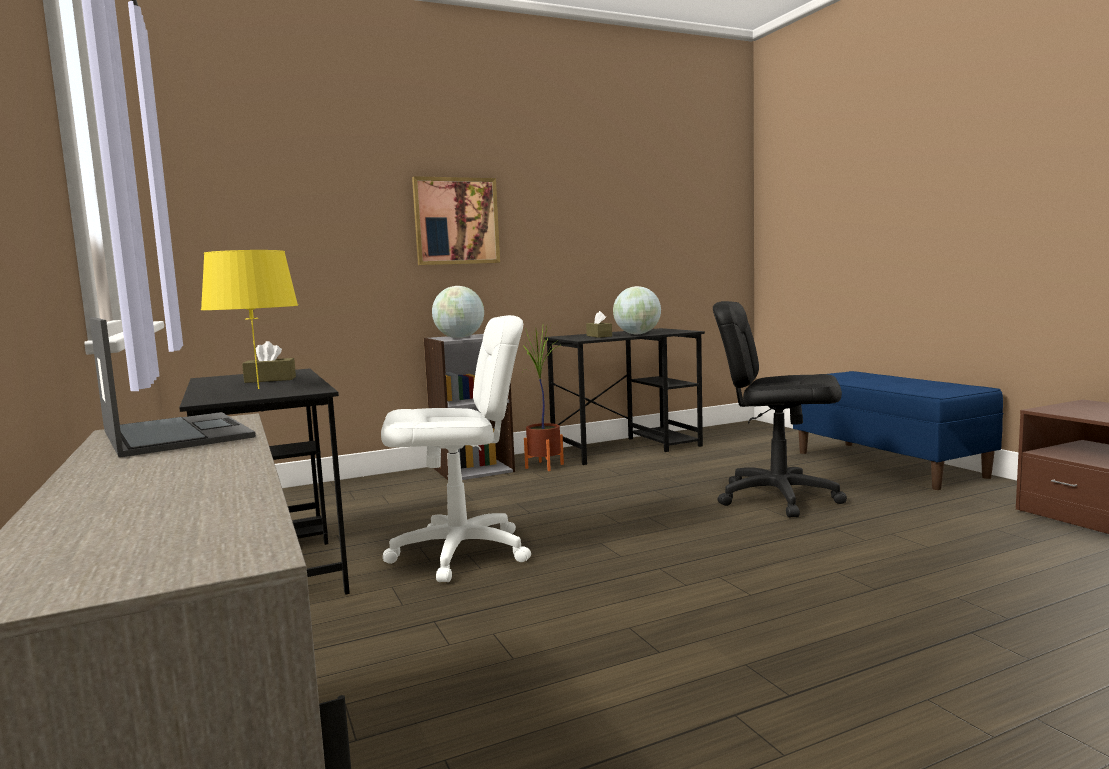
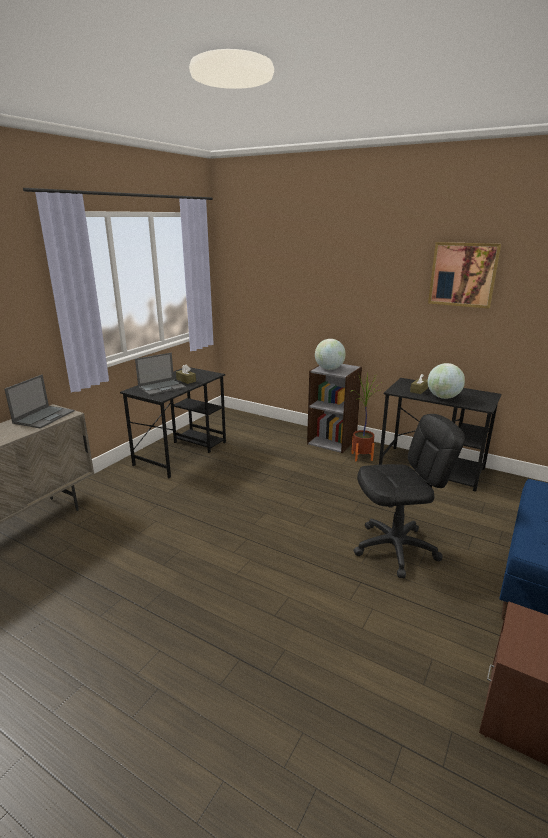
camera: 55 degrees right, 15 degrees up
yellow table lamp [201,250,298,389] -> laptop [135,353,186,395]
white office chair [381,315,531,582] -> none
picture [412,176,500,265] -> picture moved to [428,242,501,309]
black office chair [713,301,847,517] -> black office chair turned 90 degrees clockwise [353,414,465,578]

